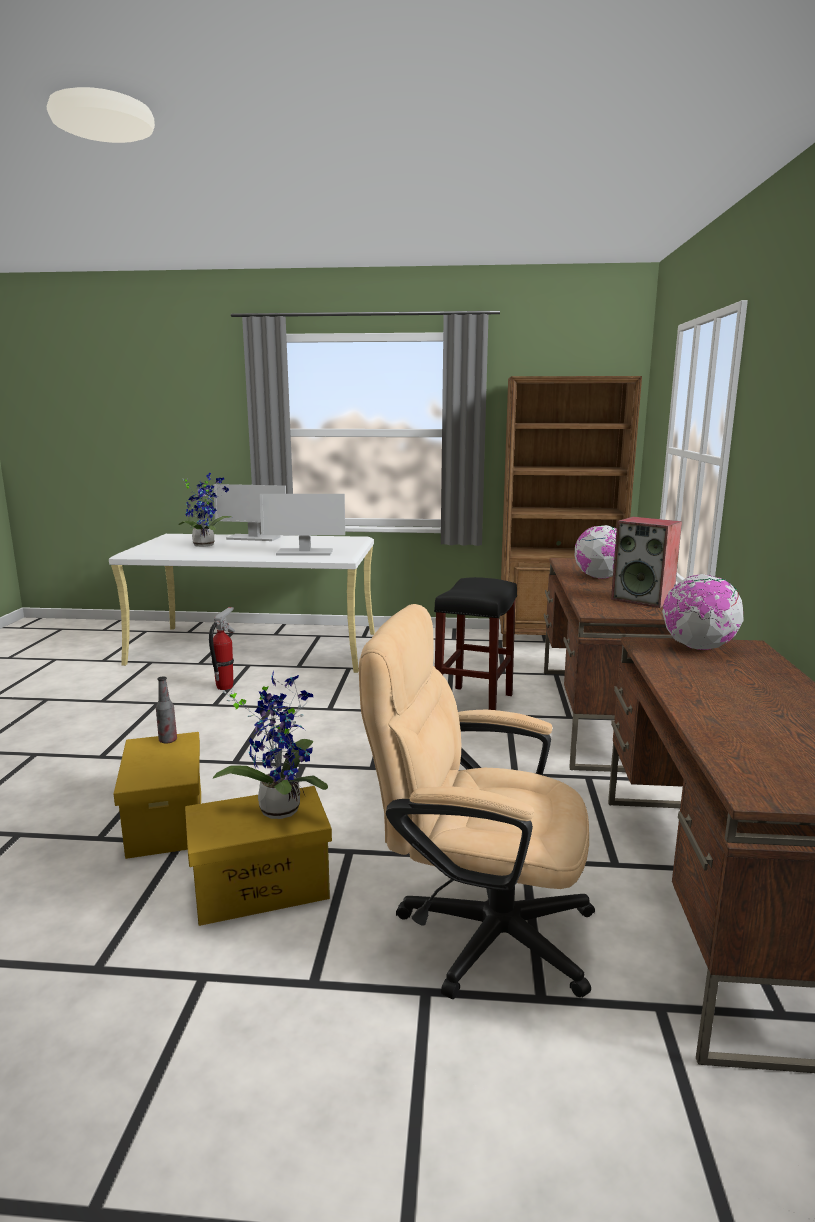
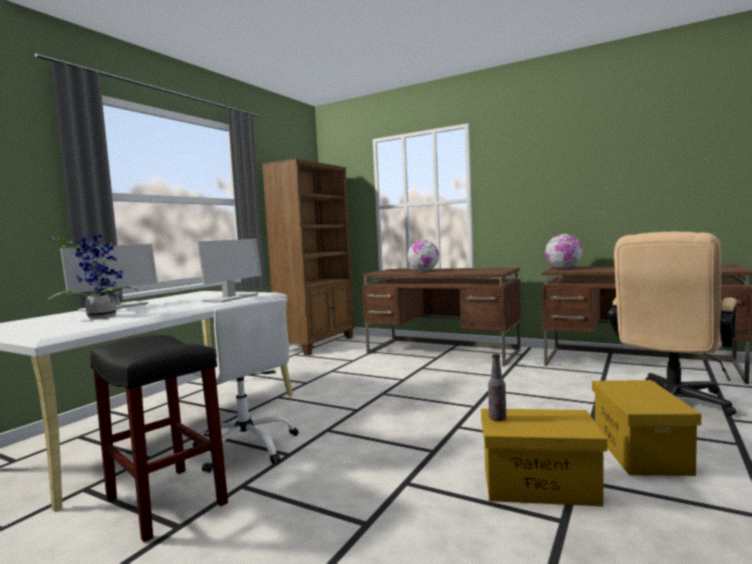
camera: 65 degrees left, 10 degrees down
fire extinguisher [209,607,235,690] -> white office chair [191,298,299,473]
potted plant [213,671,328,819] -> none
black stool [434,577,517,710] -> black stool moved to [90,335,228,542]
speaker [611,517,682,608] -> none

